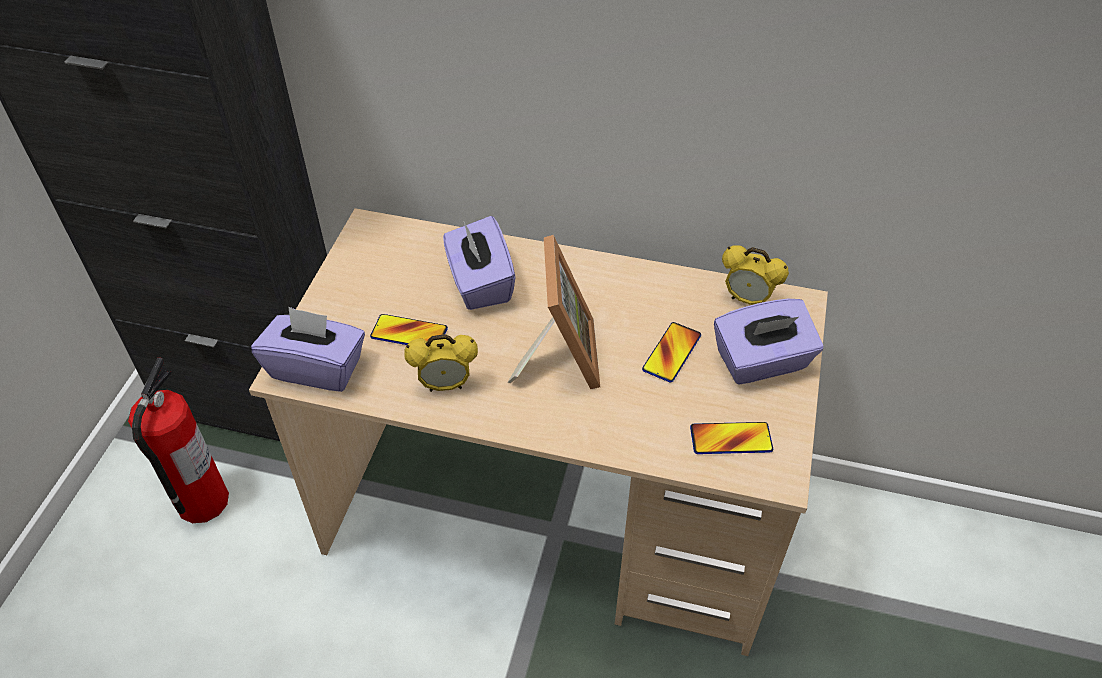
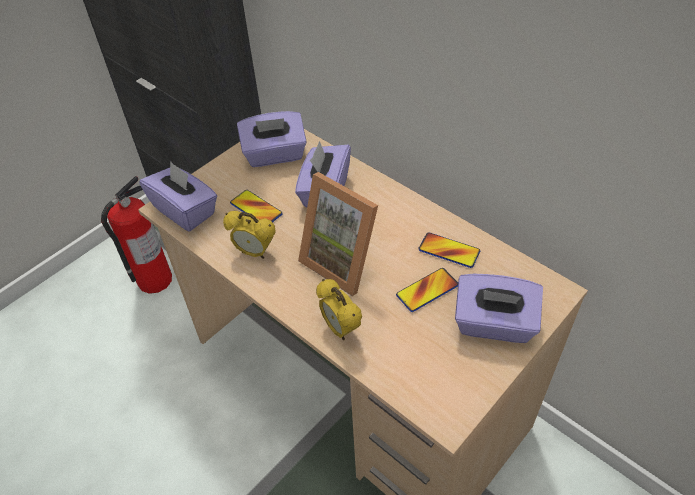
camera: 30 degrees right, 0 degrees up
picture frame [507,235,600,389] -> picture frame turned 105 degrees clockwise [298,172,378,296]
phone [690,422,773,454] -> phone moved to [418,232,480,268]
alarm clock [722,245,789,305] -> alarm clock moved to [316,279,362,340]
none -> purple tissue box [237,111,307,167]

